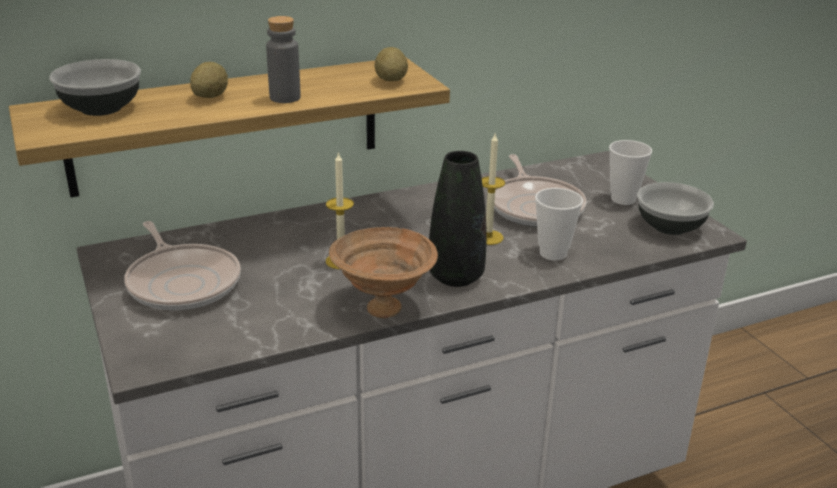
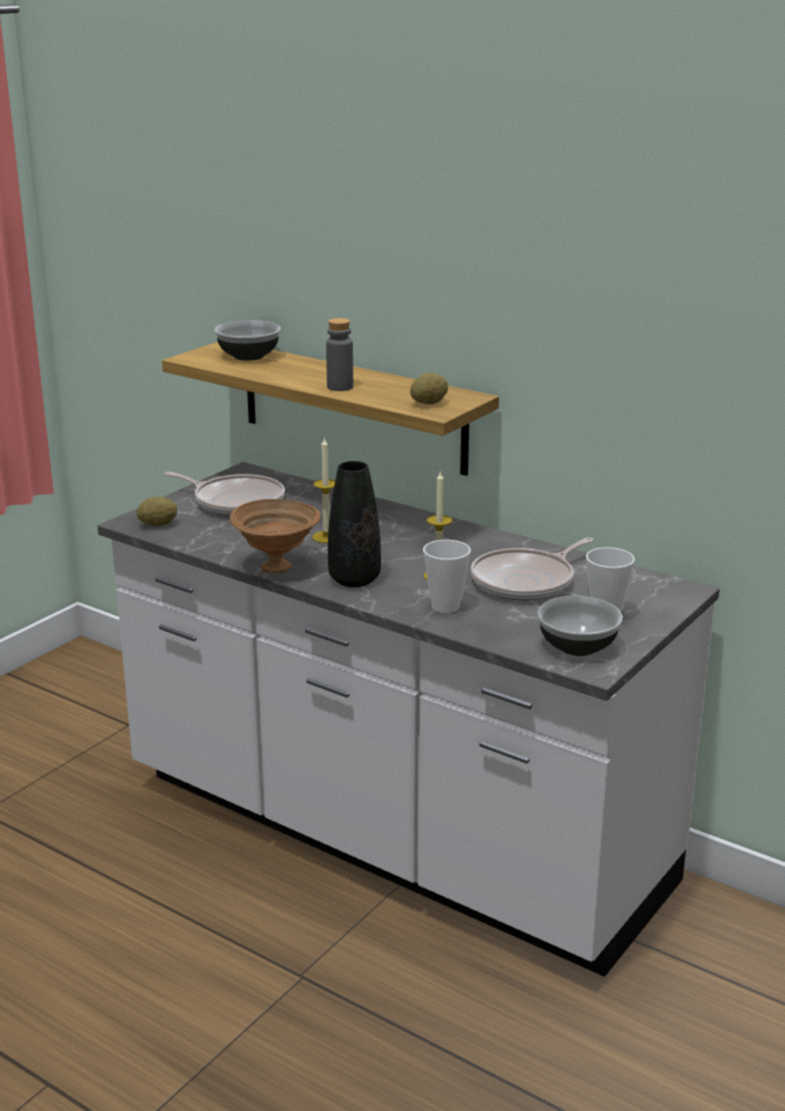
camera: 60 degrees right, 5 degrees down
frying pan [124,221,241,310] -> frying pan turned 90 degrees counterclockwise [164,472,285,516]
potato [190,62,228,98] -> potato moved to [137,497,177,526]

